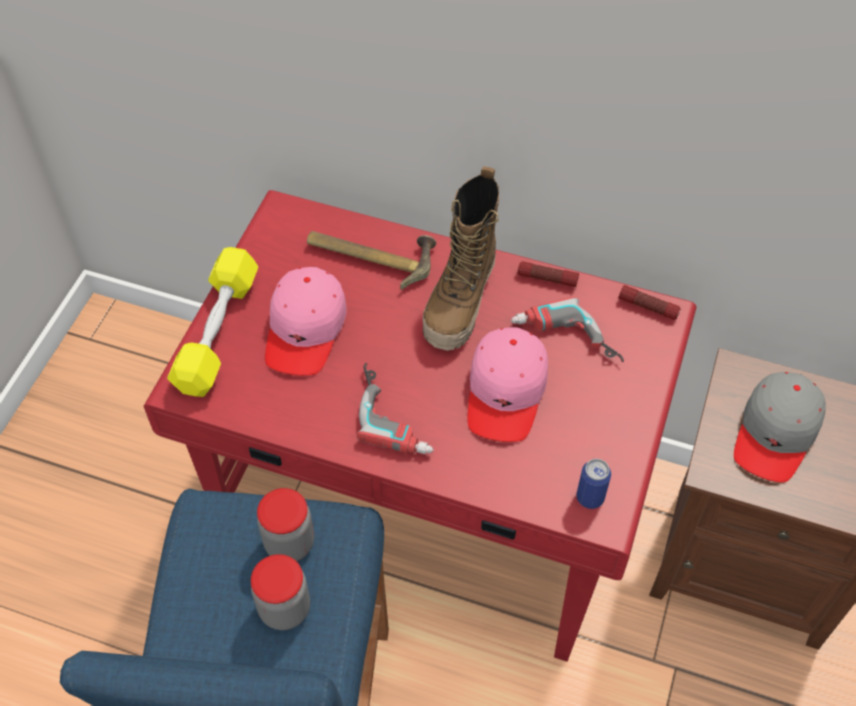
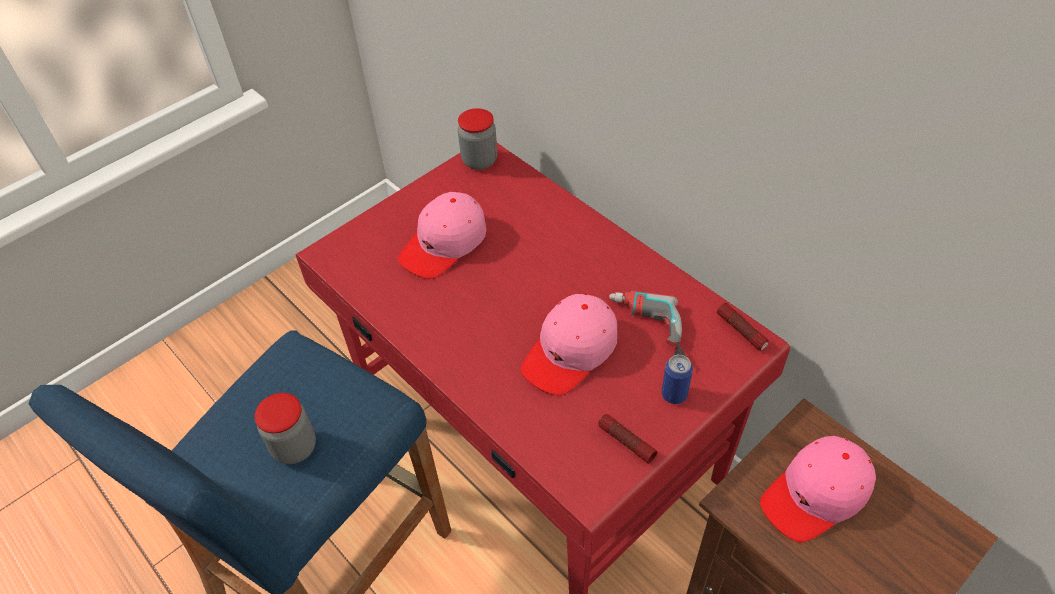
camera: 30 degrees right, 5 degrees down
yellow dumbbell [167,247,258,397] -> none
jar [257,488,314,561] -> jar moved to [458,108,497,170]
hammer [307,231,436,290] -> none
power drill [357,363,434,454] -> none
boot [423,166,499,351] -> none
flashlight [518,261,579,287] -> flashlight moved to [598,414,657,464]
can [577,459,611,509] -> can moved to [662,355,693,404]
grey cap [734,372,826,483] -> pink cap [760,436,876,543]

